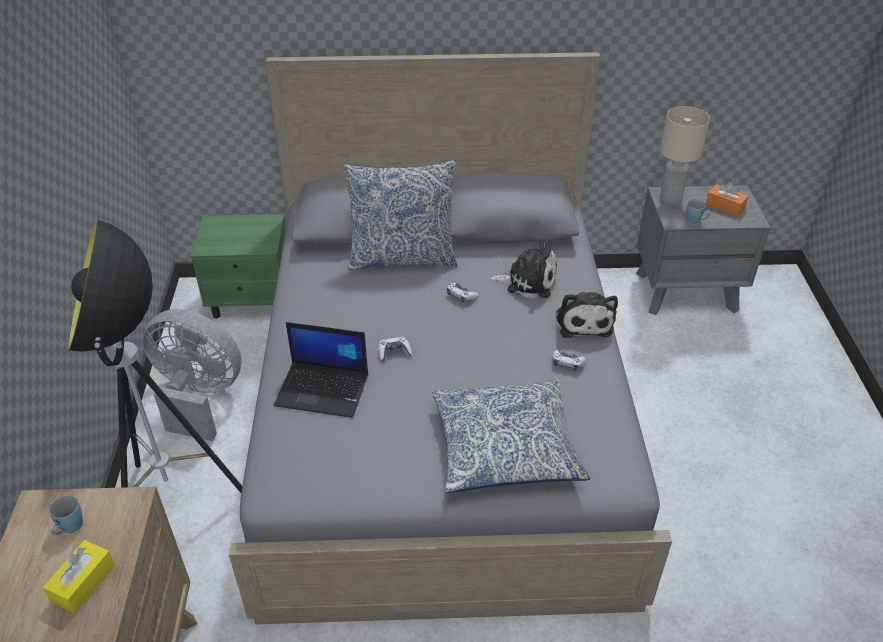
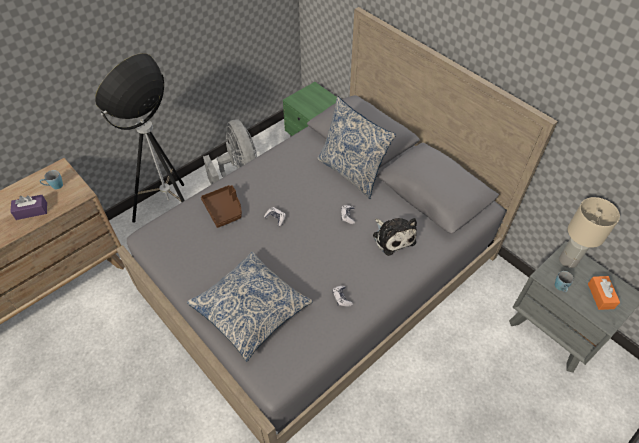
camera: 50 degrees right, 10 degrees up
yellow tissue box [43,540,115,613] -> purple tissue box [10,195,47,220]
laptop [274,322,368,418] -> brown tray [201,185,242,228]
plush toy [556,292,618,338] -> none

